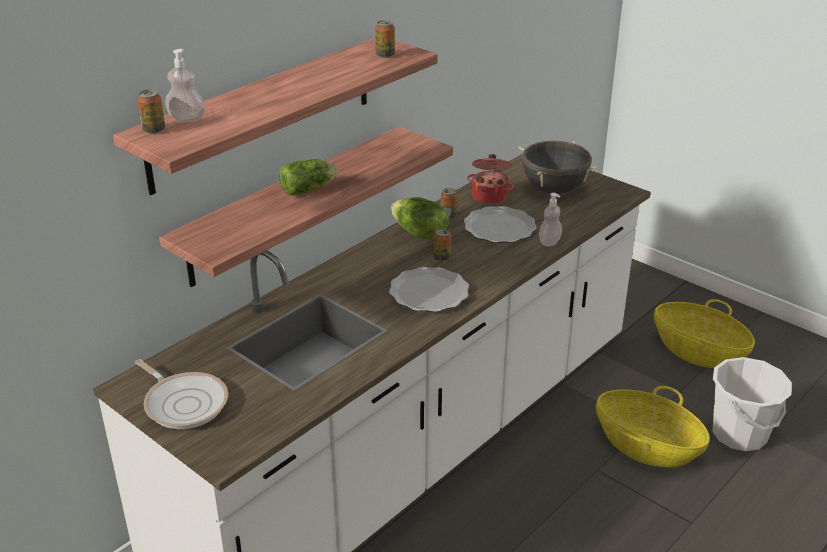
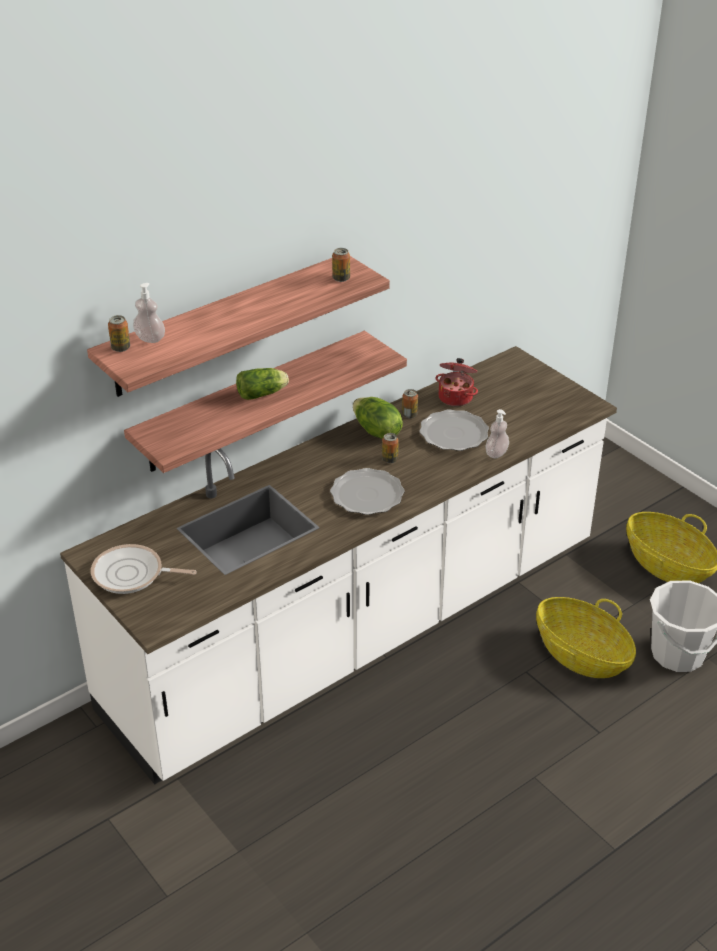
camera: 10 degrees right, 5 degrees up
frying pan [135,359,228,429] -> frying pan turned 135 degrees clockwise [91,544,197,594]
black cooking pot [518,141,597,194] -> none

